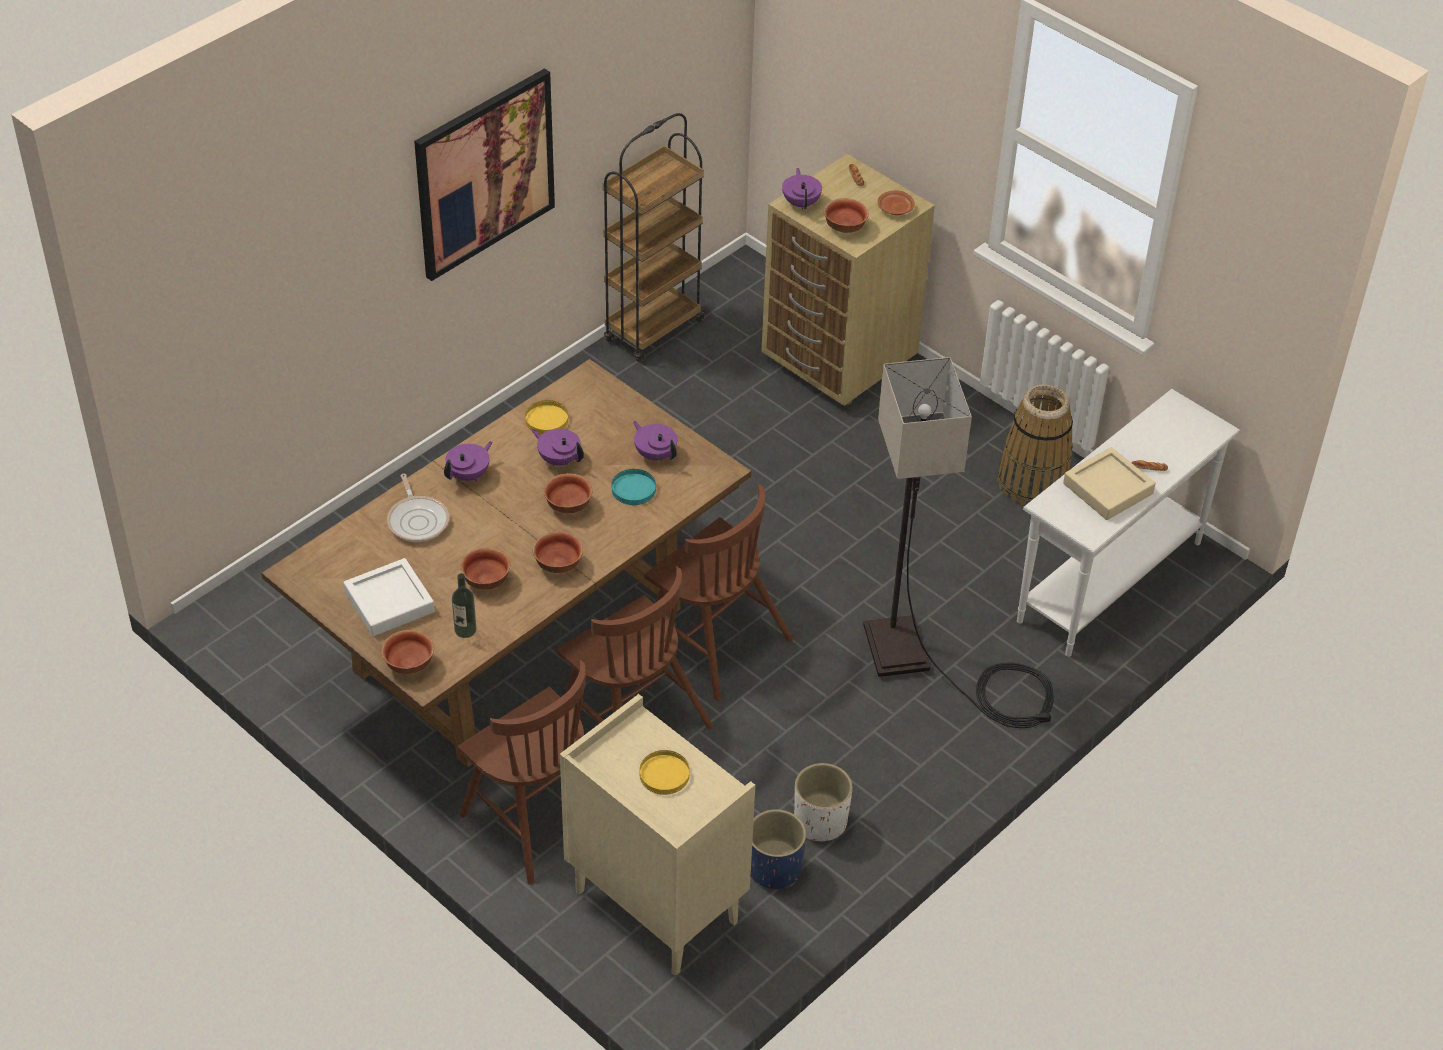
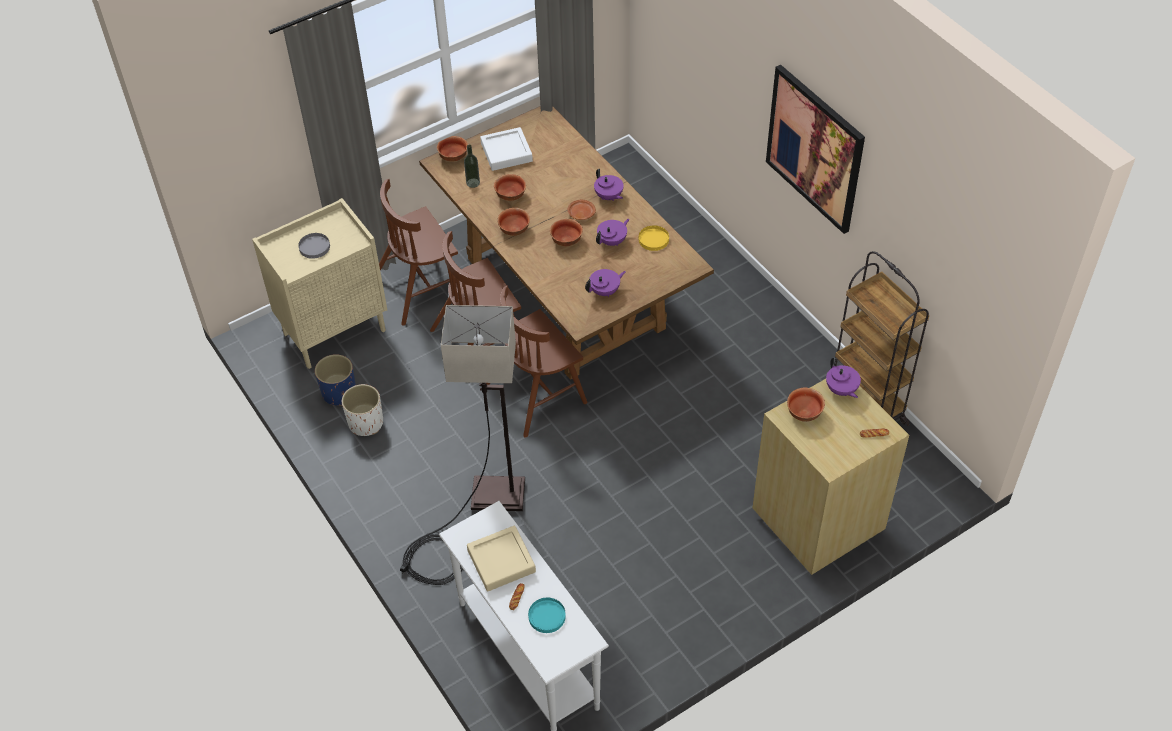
camera: 105 degrees right, 5 degrees up
frying pan [387,474,449,542] -> none
turquoise plate [612,469,656,505] -> turquoise plate moved to [528,598,566,633]
yellow plate [640,750,690,795] -> grey plate [298,233,330,259]
purple teapot [782,168,822,210] -> purple teapot turned 60 degrees clockwise [826,358,861,398]
brown plate [877,190,915,215] -> brown plate moved to [568,200,596,220]
basket [998,384,1073,505] -> none

